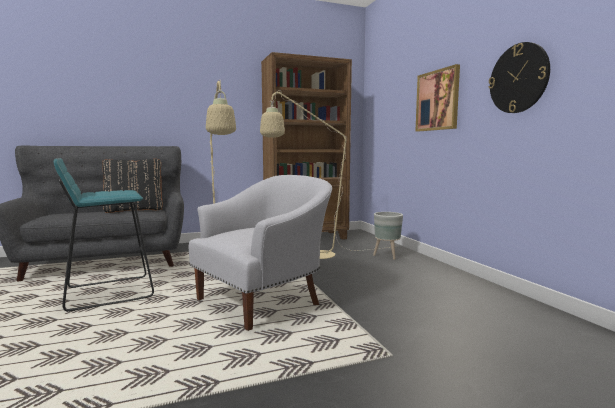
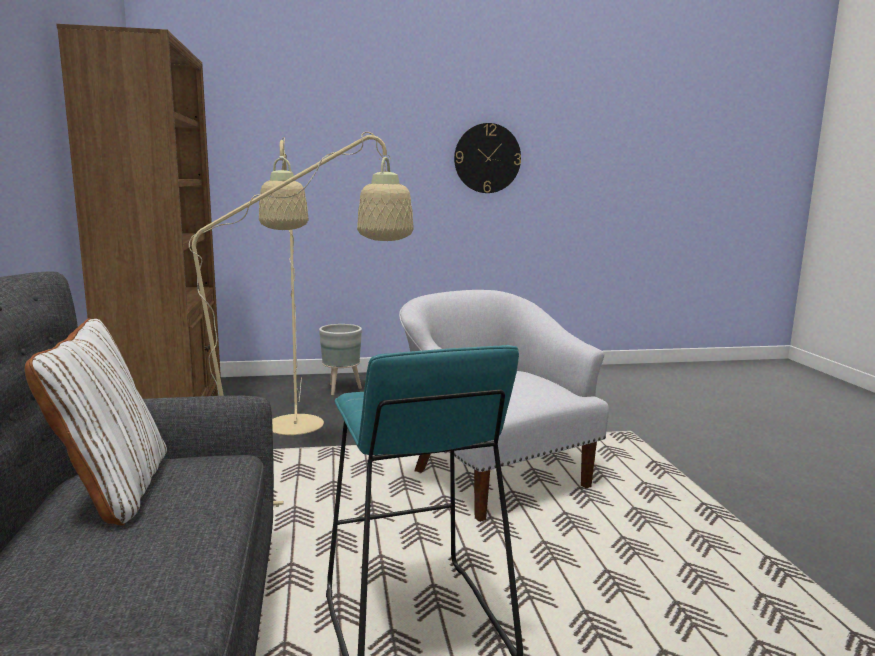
camera: 80 degrees left, 5 degrees up
black pillow [102,159,163,213] -> white pillow [25,318,167,525]
picture [415,64,460,132] -> none

